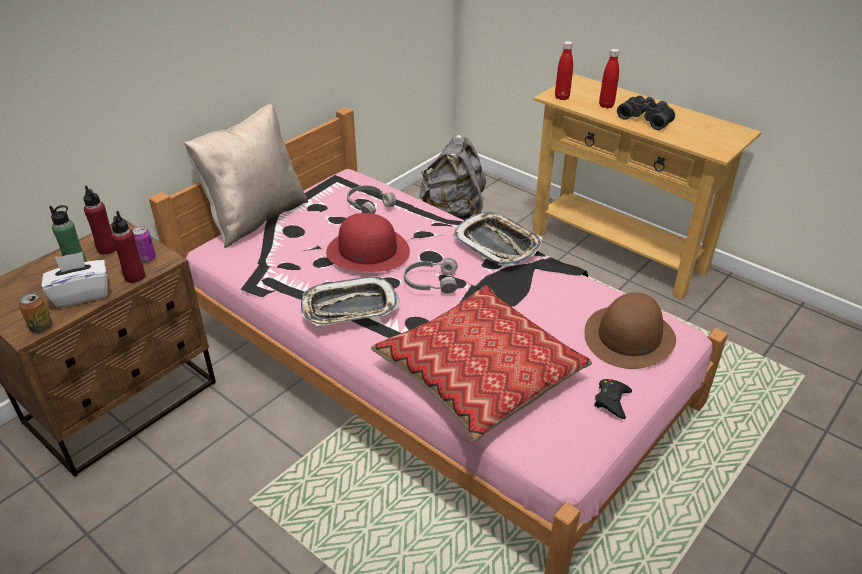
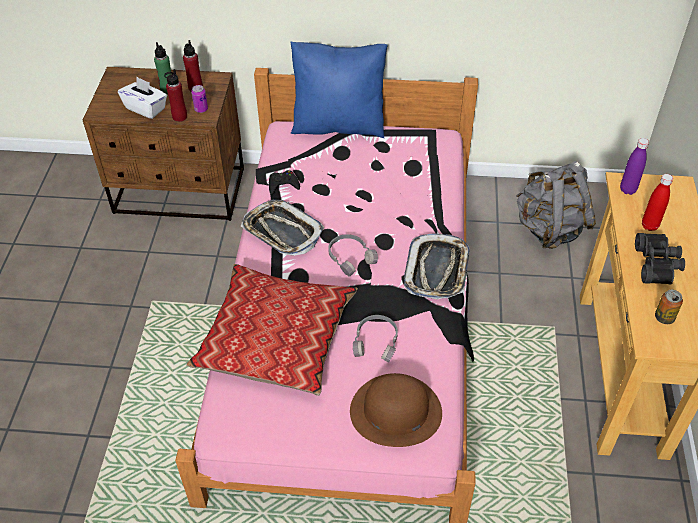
camera: 55 degrees right, 10 degrees up
can [19,292,53,333] -> can moved to [655,289,683,324]
beige pillow [184,104,308,248] -> blue pillow [291,41,388,138]
red hat [326,213,410,272] -> none
grey headphones [347,185,396,214] -> grey headphones moved to [353,315,398,363]
red bottle [555,41,573,100] -> purple bottle [620,138,649,195]
black game controller [594,379,632,419] -> black game controller moved to [269,170,300,195]

